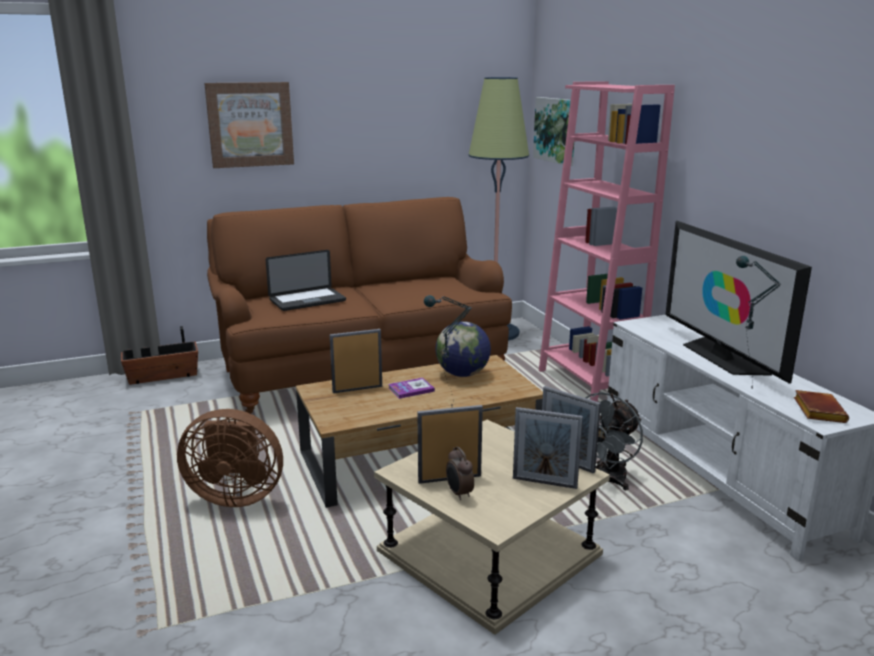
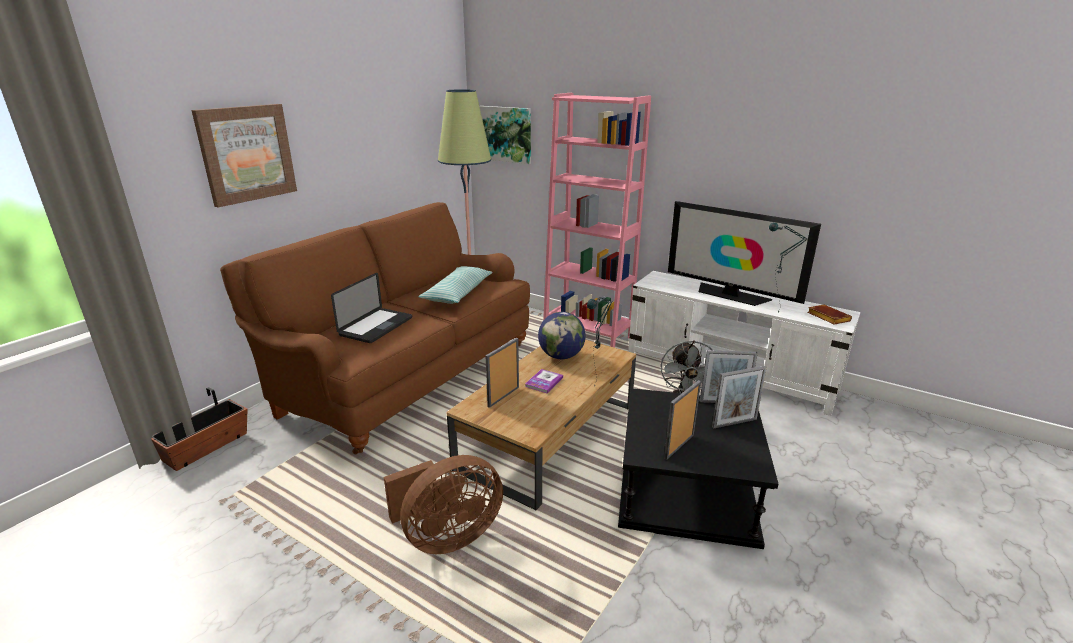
camera: 35 degrees left, 5 degrees up
beige side table [374,420,610,635] -> black side table [618,388,778,549]
alarm clock [446,447,474,500] -> none
none -> pillow [418,266,493,304]

